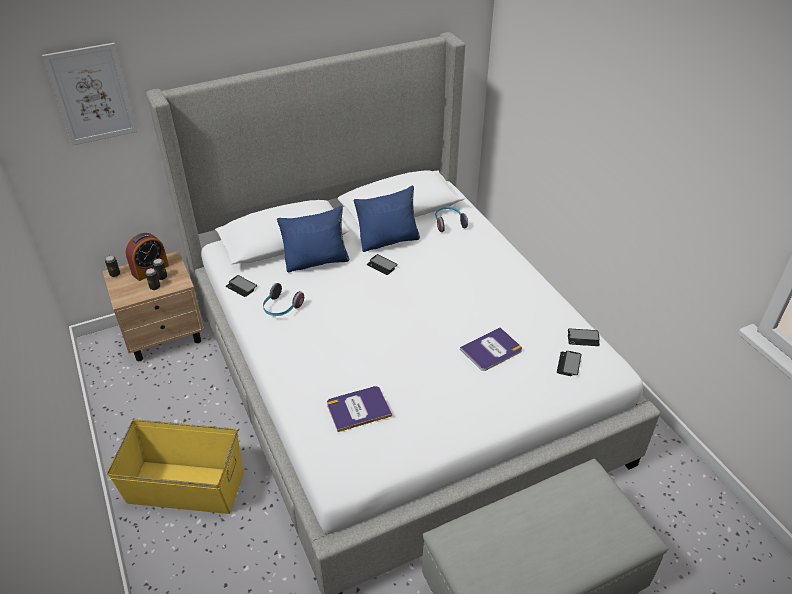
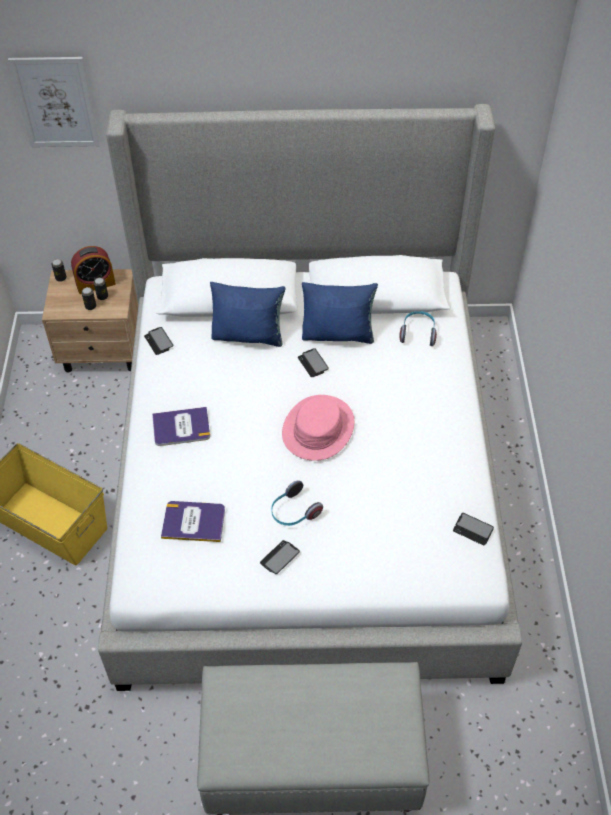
camera: 25 degrees right, 10 degrees up
headphones [263,283,304,316] -> headphones moved to [271,480,323,526]
book [460,327,522,371] -> book moved to [152,407,210,446]
phone [557,351,582,376] -> phone moved to [260,540,300,574]
none -> pink hat [282,395,354,461]

